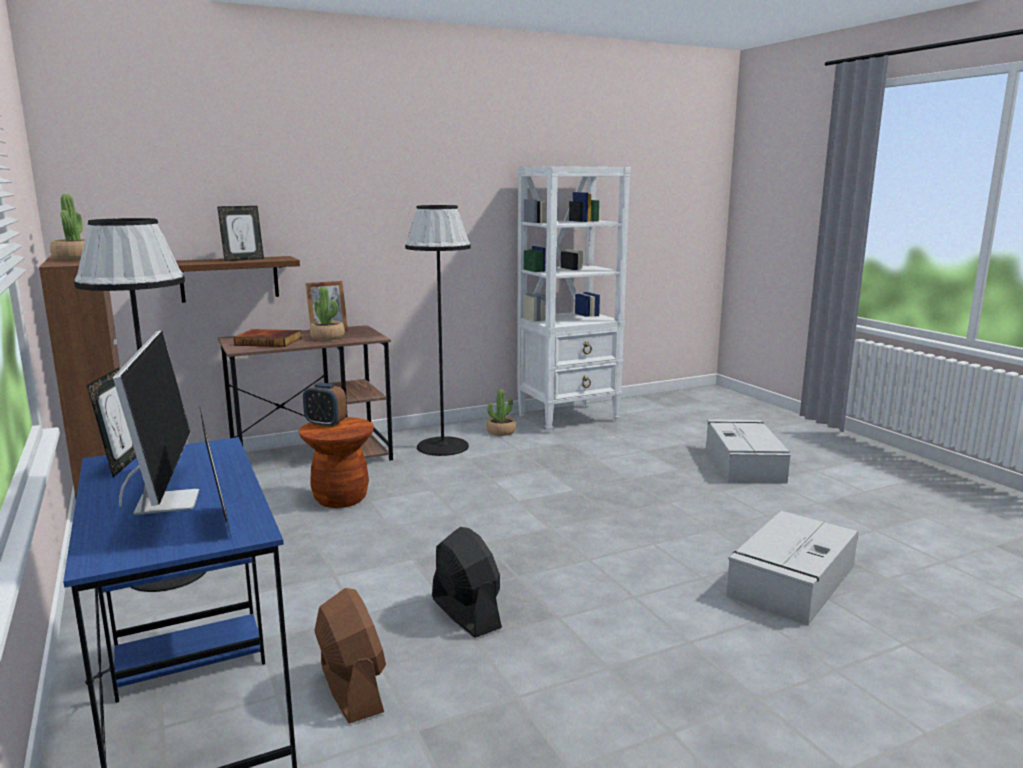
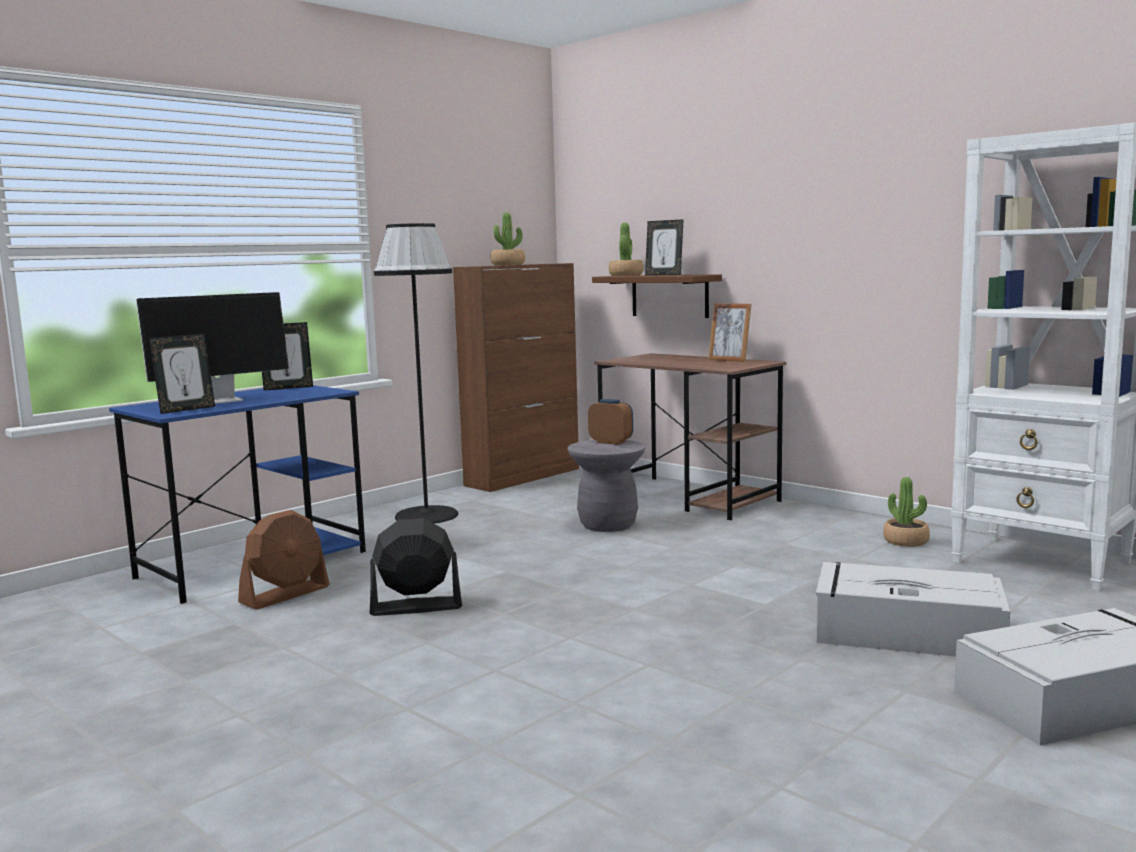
camera: 70 degrees right, 5 degrees down
book [234,329,302,347] -> none
brown stool [299,417,374,508] -> grey stool [568,440,646,532]
alarm clock [303,383,347,427] -> alarm clock turned 120 degrees clockwise [588,399,633,445]
potted plant [310,287,345,341] -> potted plant moved to [609,223,643,276]
black floor lamp [405,205,471,456] -> none
black fan [432,527,502,638] -> black fan turned 135 degrees counterclockwise [370,518,462,616]
grey storage box [726,511,858,625] -> grey storage box moved to [816,562,1010,657]

